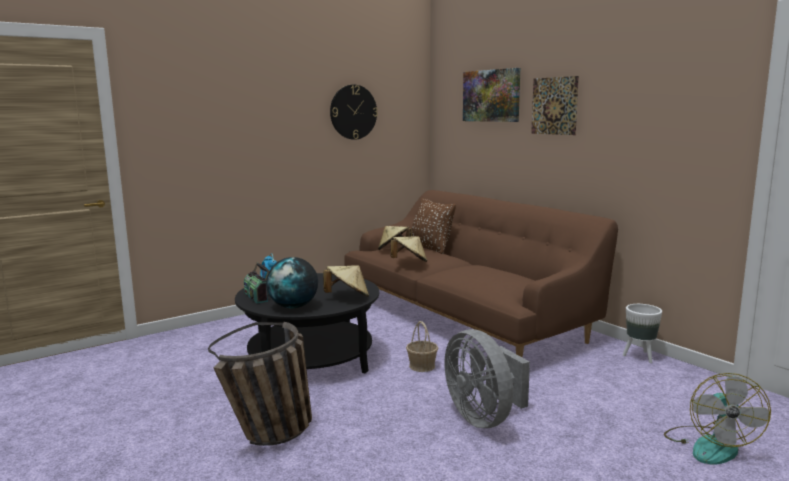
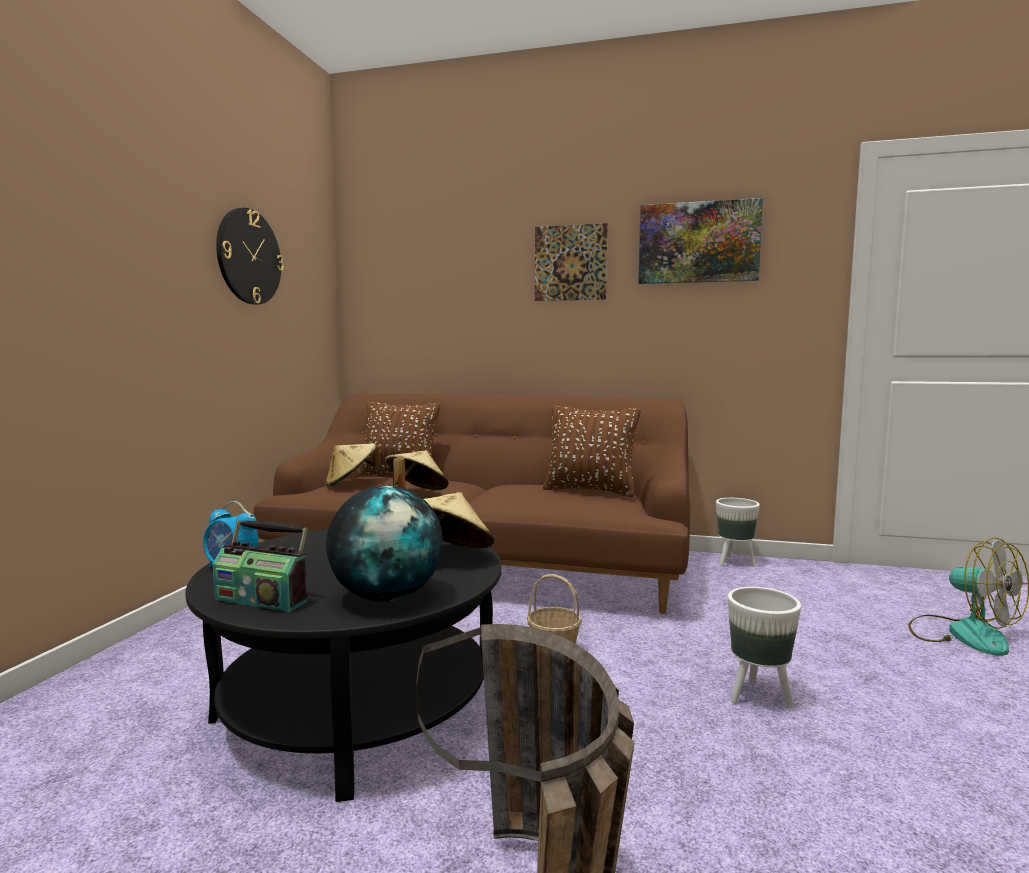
camera: 40 degrees left, 5 degrees down
grey fan [444,329,530,428] -> white planter [728,587,801,708]
picture [463,68,520,122] -> picture moved to [638,198,763,284]
none -> brown pillow [543,405,641,497]

